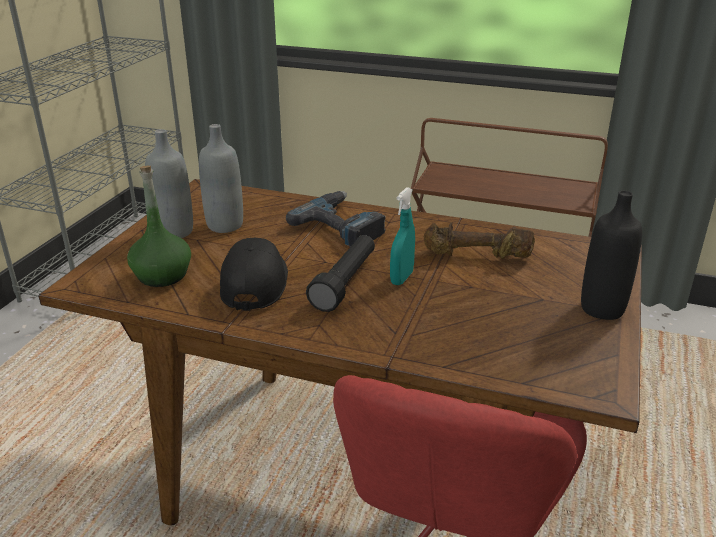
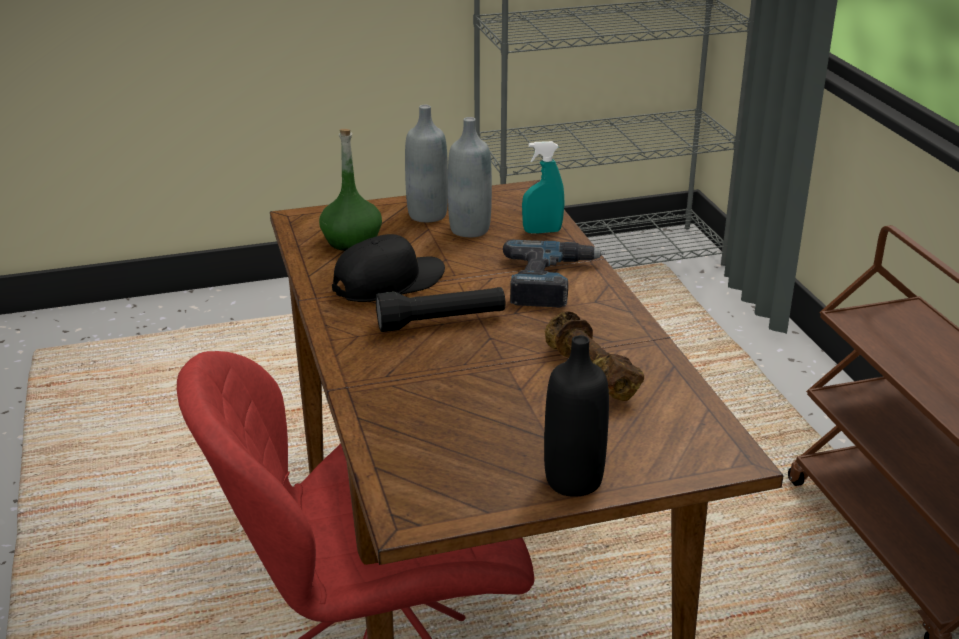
camera: 55 degrees right, 0 degrees up
turquoise spray bottle [390,187,415,285] -> turquoise spray bottle moved to [522,141,565,233]

